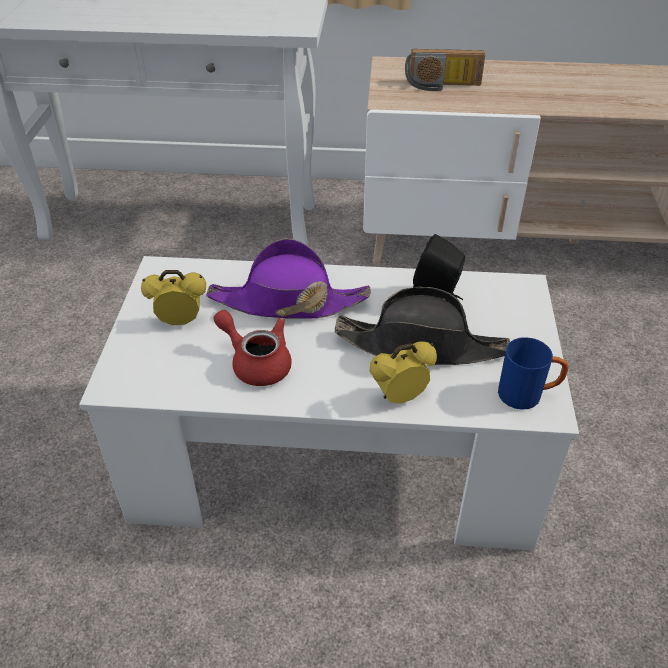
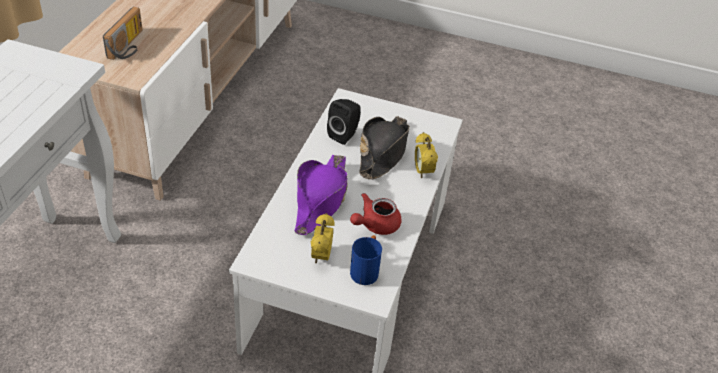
camera: 80 degrees left, 0 degrees up
blue mug [498,337,568,410] -> blue mug moved to [350,235,382,285]

